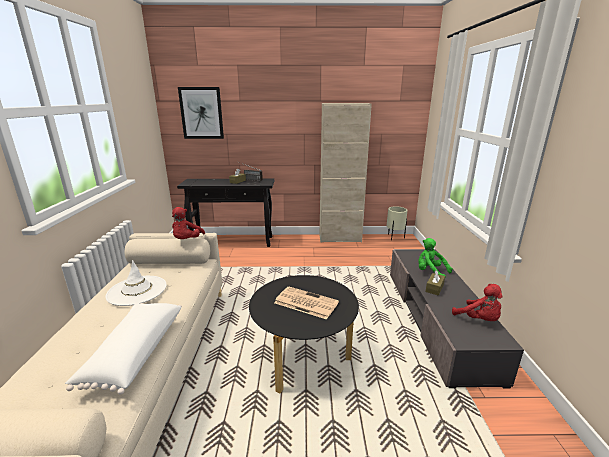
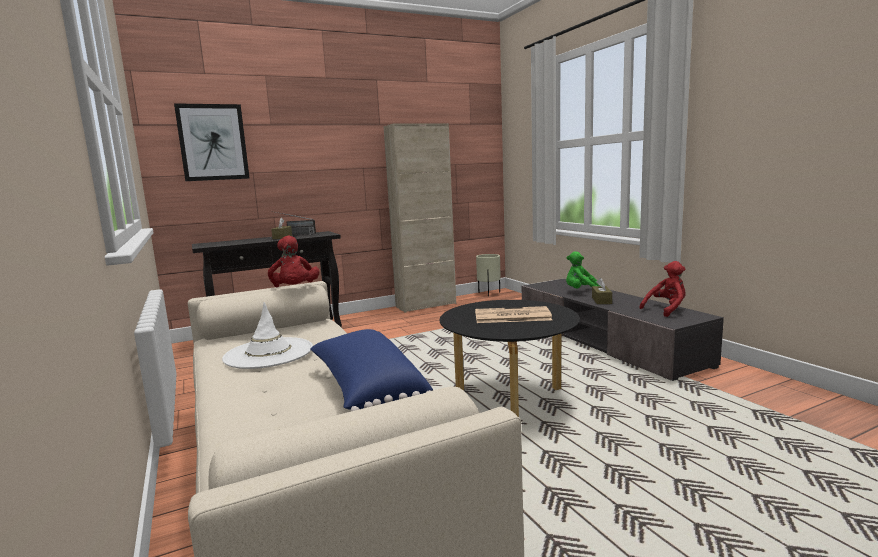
camera: 25 degrees left, 10 degrees down
white pillow [65,303,182,395] -> blue pillow [310,329,433,412]
red plush toy [452,284,503,321] -> red plush toy turned 60 degrees counterclockwise [639,261,686,317]

